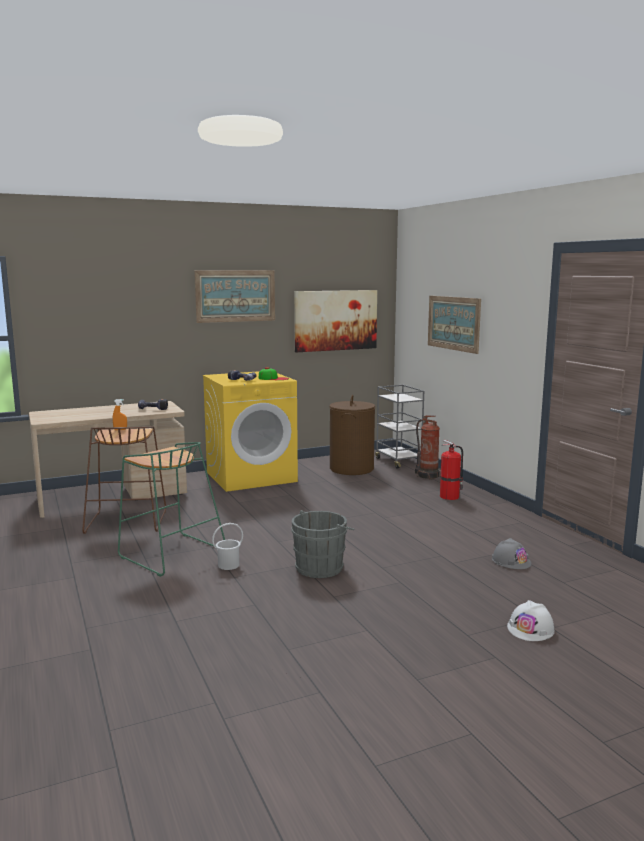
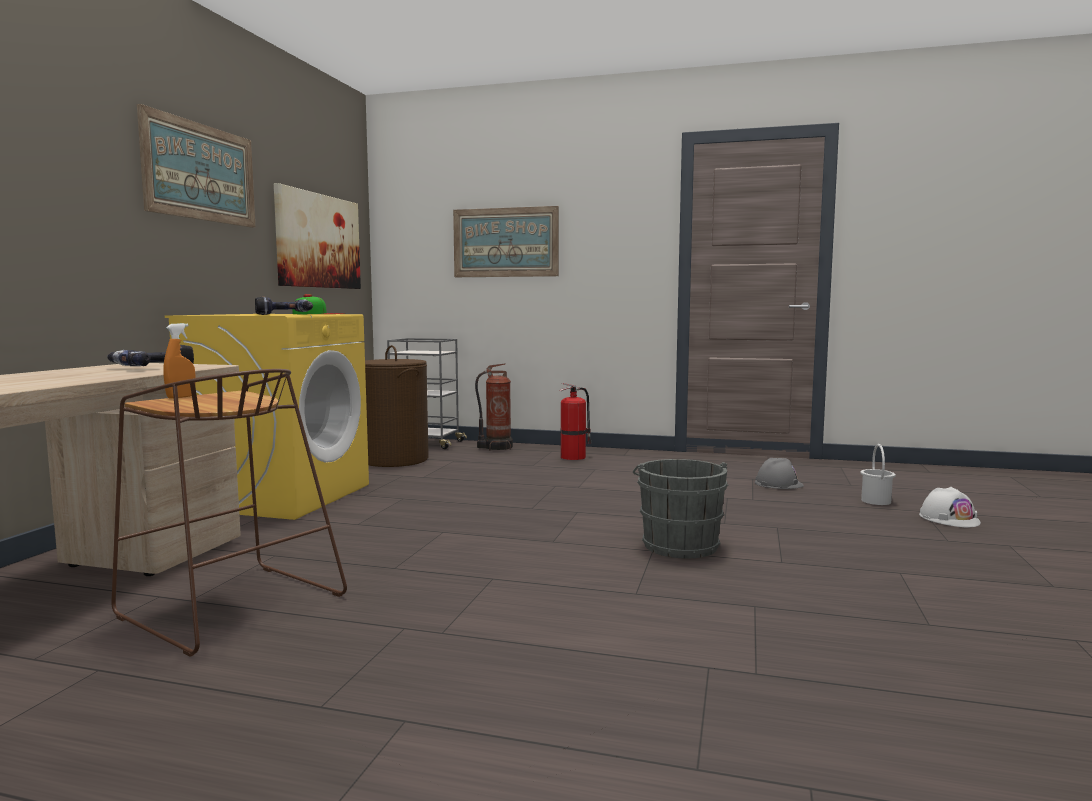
camera: 50 degrees left, 5 degrees down
green stool [118,442,225,577] -> none
white bucket [212,523,243,570] -> white bucket moved to [860,444,896,505]

